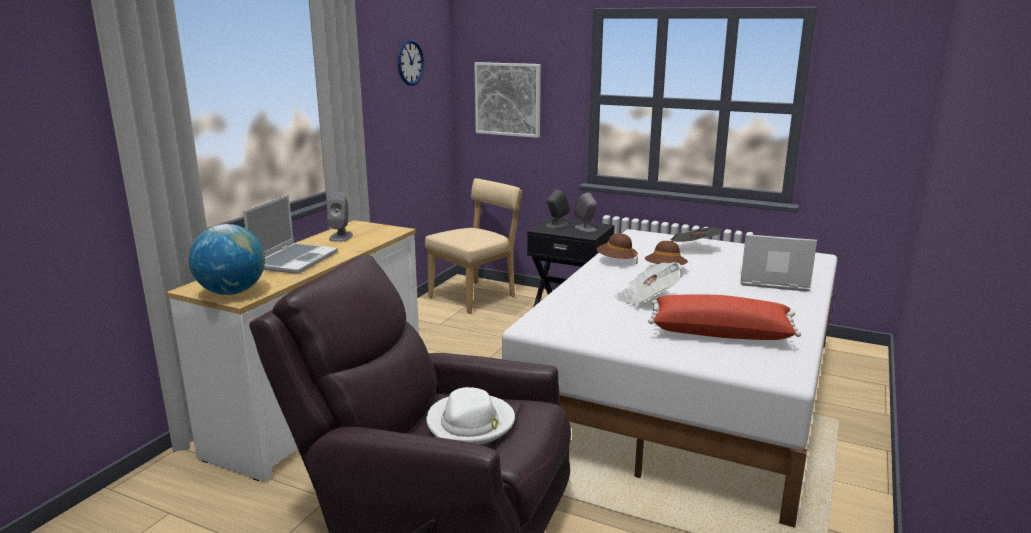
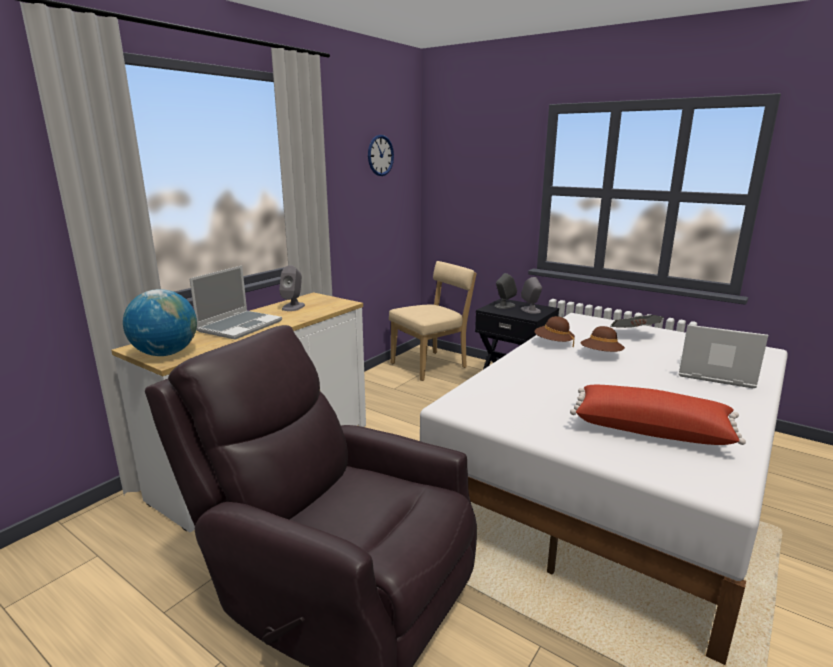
camera: 10 degrees right, 0 degrees up
white hat [426,387,515,444] -> none
picture [474,62,541,138] -> none
newspaper [614,262,682,306] -> none

